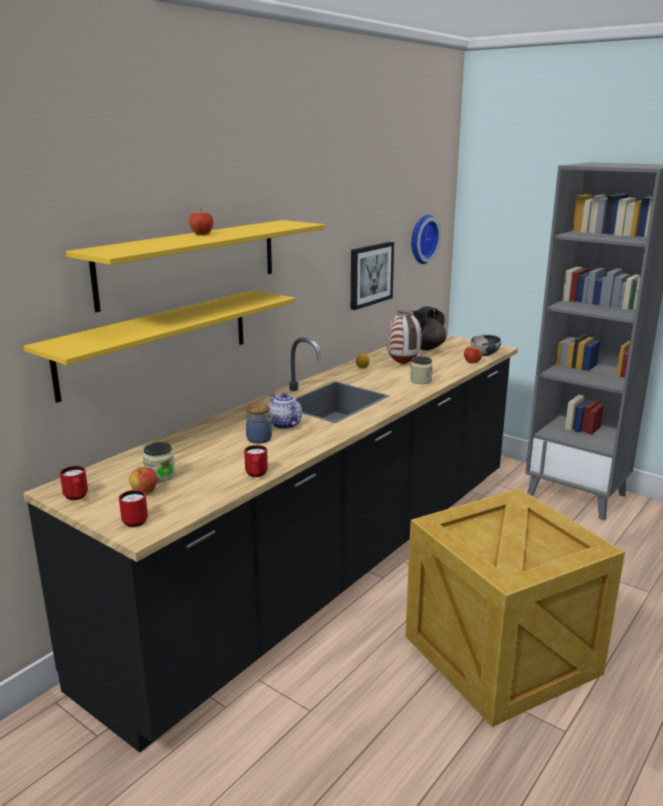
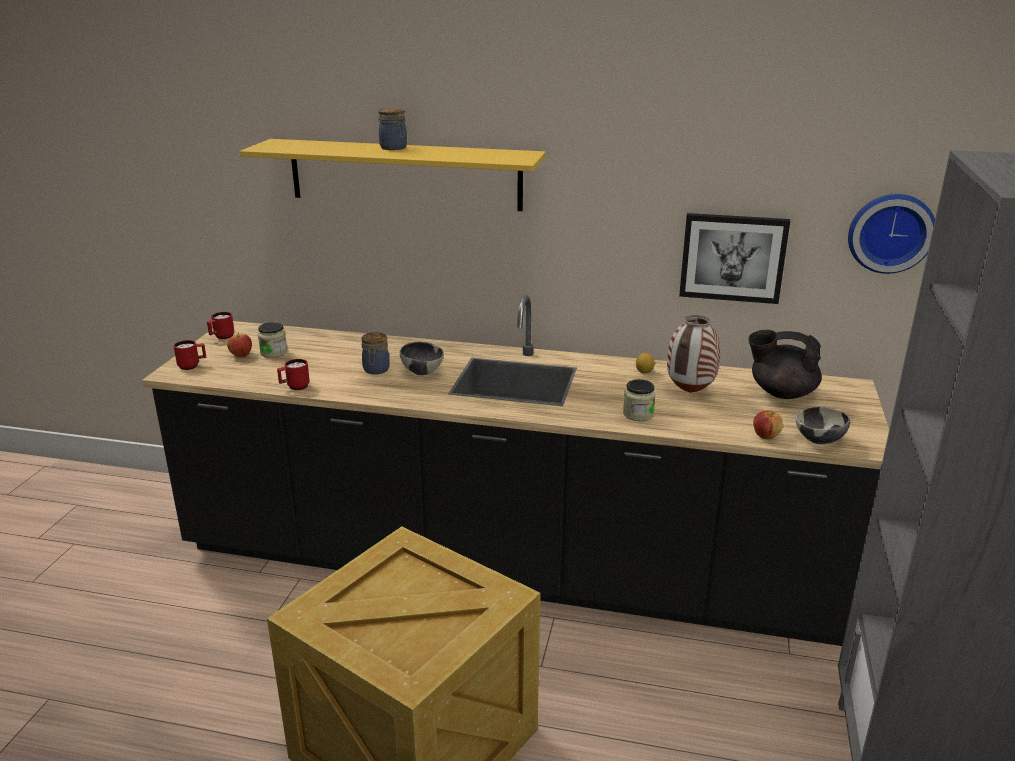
camera: 65 degrees right, 5 degrees up
yellow shelf [24,290,295,403] -> none
apple [188,209,213,235] -> jar [378,107,407,150]
teapot [269,393,302,429] -> bowl [400,342,444,375]

